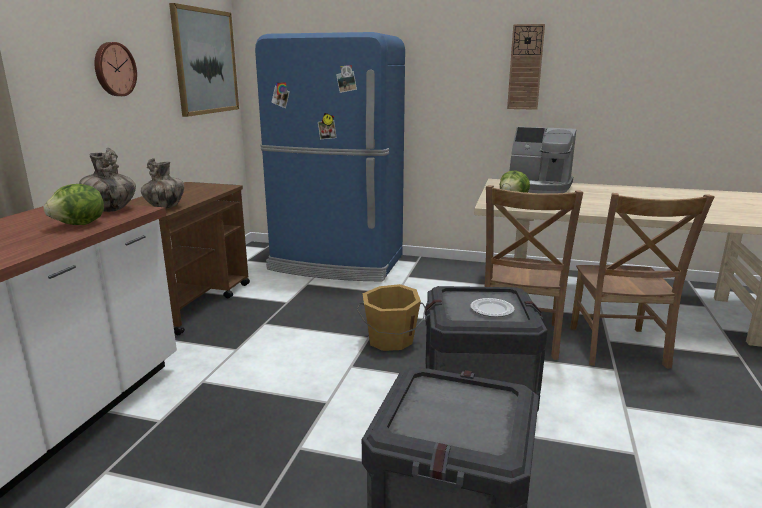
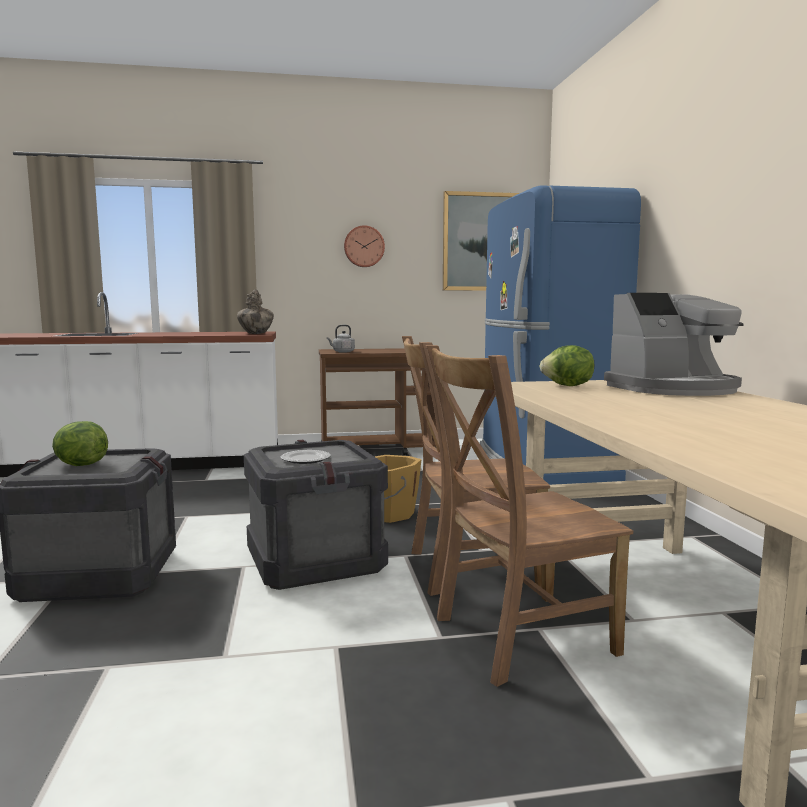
camera: 65 degrees right, 10 degrees down
lettuce [43,184,104,225] -> lettuce moved to [52,421,108,466]
vase [141,158,184,209] -> grey kettle [327,325,355,353]
wall clock [507,24,545,110] -> none
coffee machine [510,127,576,194] -> coffee machine turned 105 degrees counterclockwise [604,293,744,396]

